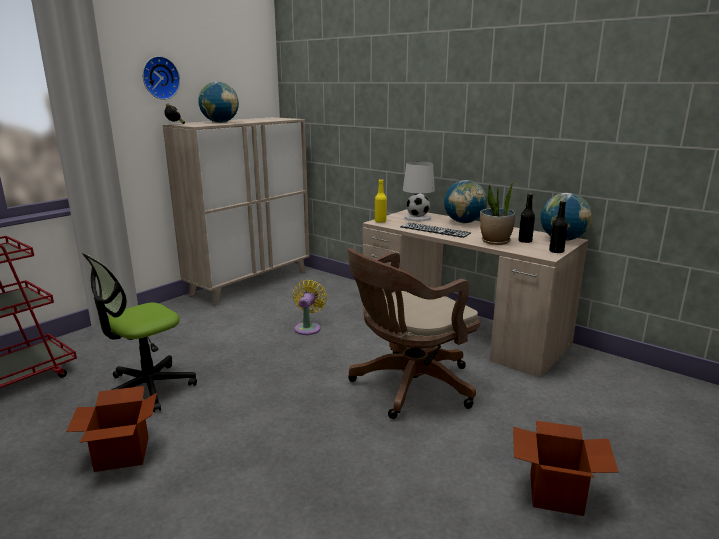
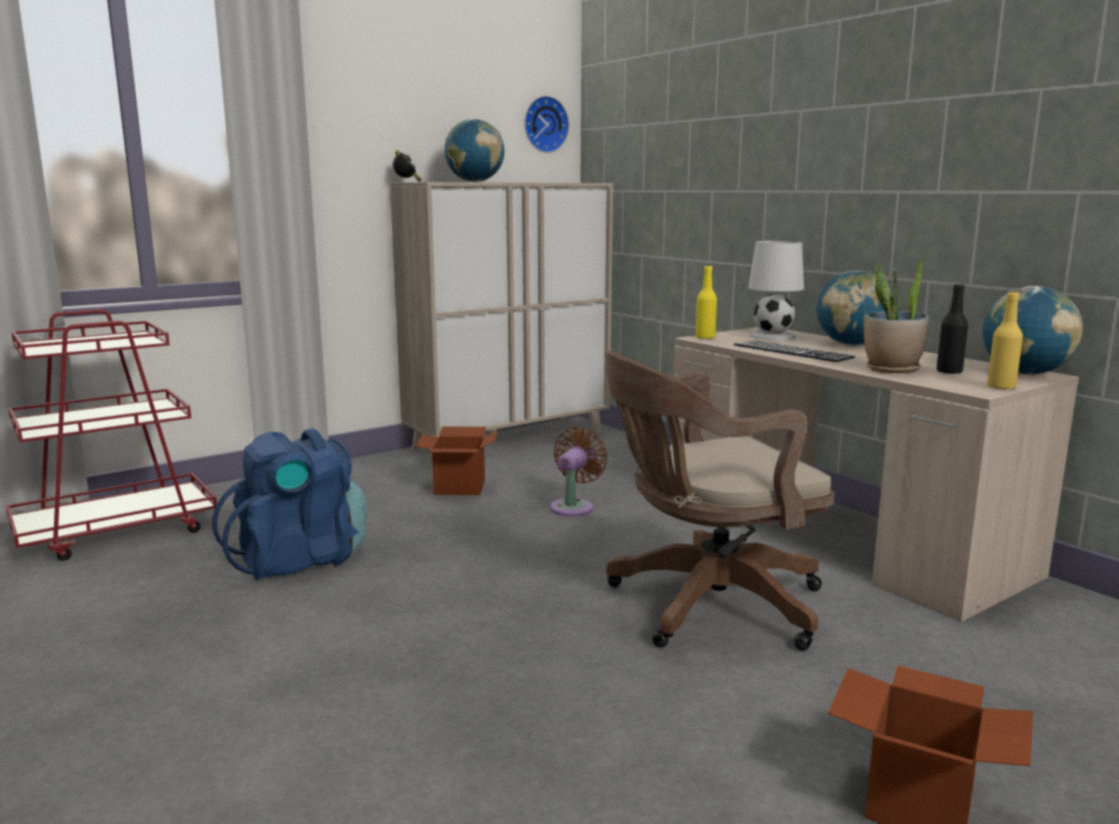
camera: 15 degrees right, 5 degrees down
cardboard box [66,386,157,472] -> cardboard box moved to [415,426,498,495]
office chair [82,253,197,412] -> blue backpack [212,428,367,580]
wall clock [142,56,180,100] -> wall clock moved to [524,96,569,153]
yellow fan [293,280,327,335] -> brown fan [550,427,607,517]
black bottle [549,201,568,254] -> yellow bottle [987,292,1023,390]

